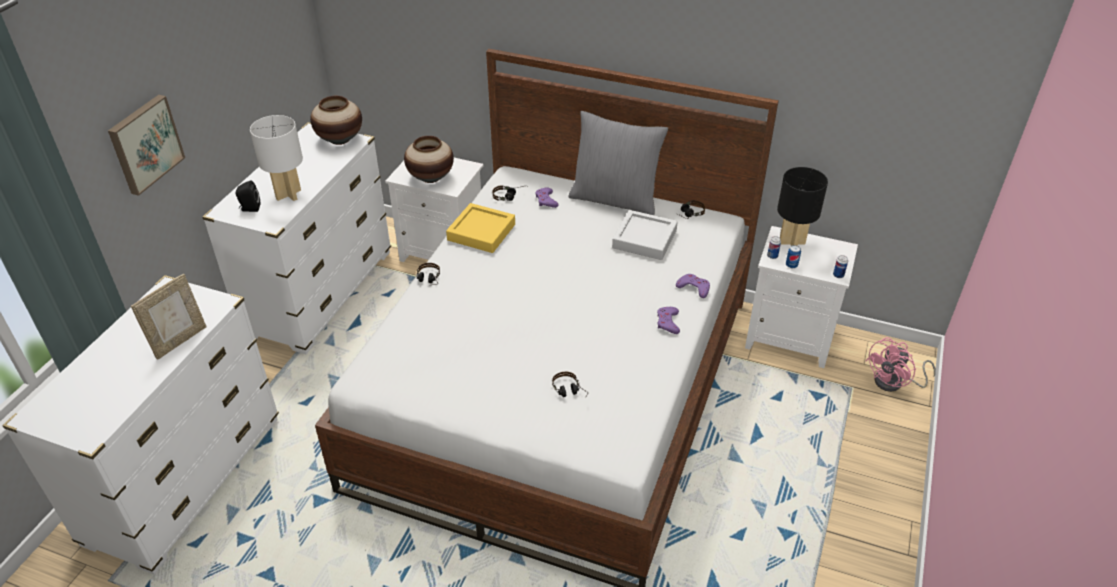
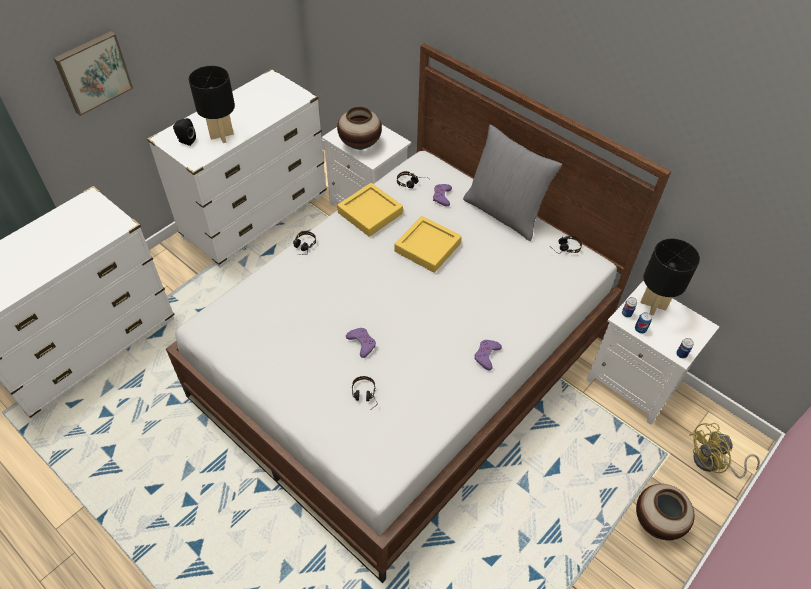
camera: 20 degrees right, 10 degrees up
picture frame [131,274,207,360] -> none
white table lamp [250,115,303,201] -> black table lamp [189,66,235,143]
vase [310,96,362,145] -> vase moved to [636,484,694,540]
grey tray [612,210,678,260] -> none
purple game controller [676,274,710,298] -> purple game controller moved to [346,328,376,358]
pink fan [865,337,936,392] -> yellow fan [689,423,760,478]
none -> yellow tray [394,216,462,273]

